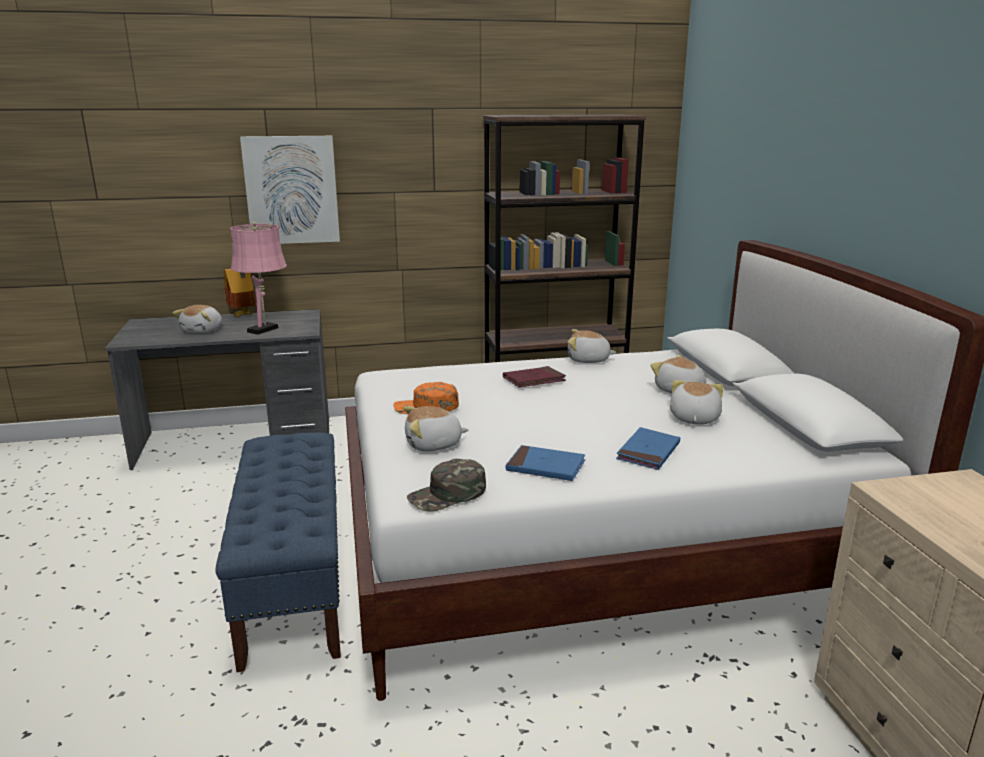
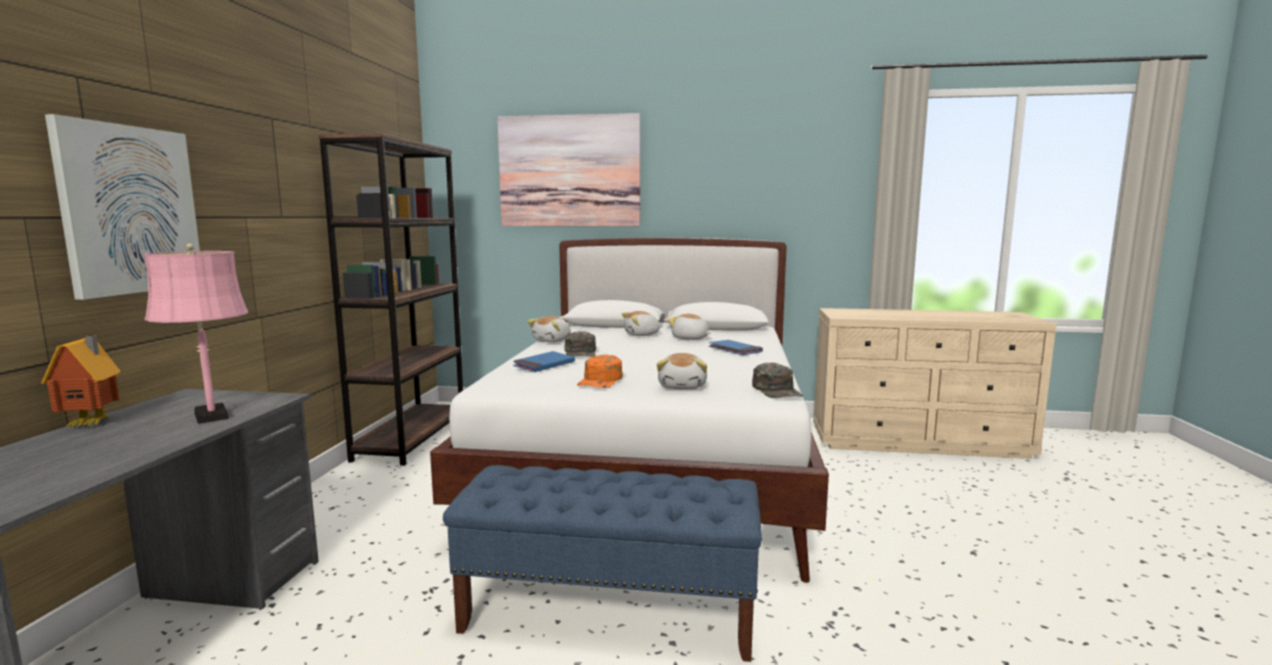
camera: 70 degrees left, 10 degrees down
plush toy [173,305,222,333] -> none
red book [503,366,566,387] -> green cap [565,331,596,357]
blue book [506,445,585,481] -> blue book moved to [513,351,575,372]
none -> picture [497,113,640,226]

